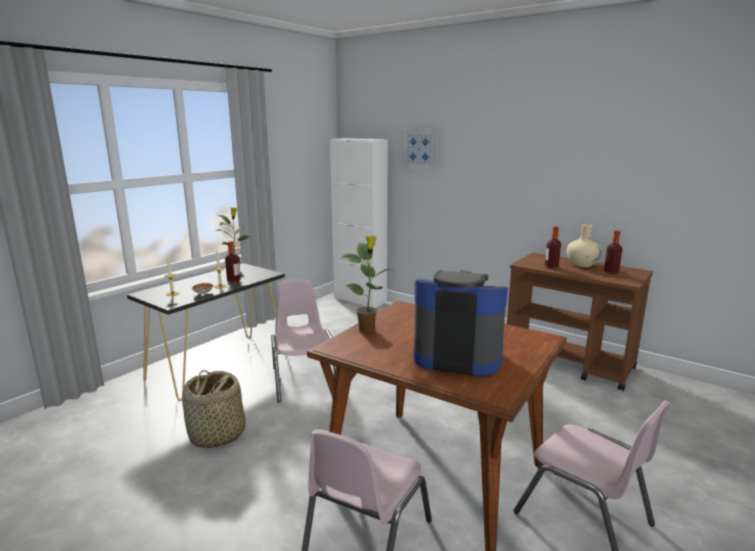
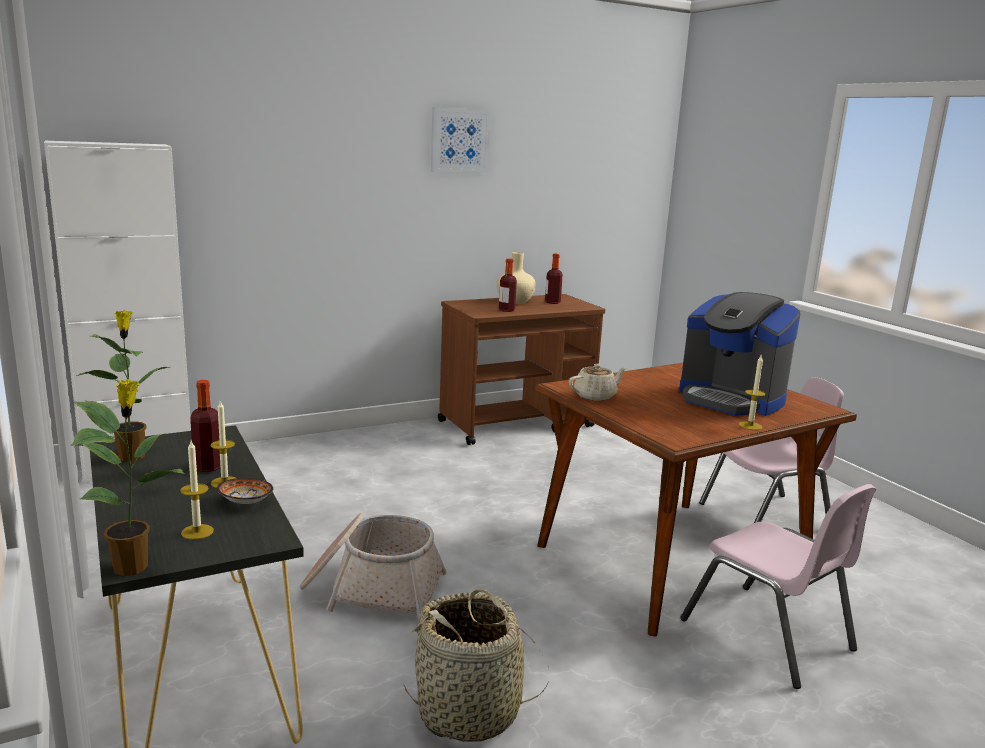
camera: 65 degrees left, 0 degrees up
pink chair [271,279,336,402] -> basket [299,513,447,623]
potted plant [340,235,390,333] -> potted plant moved to [71,379,185,576]
picture [402,129,438,170] -> picture moved to [431,107,490,173]
coffee machine [413,270,508,376] -> coffee machine turned 90 degrees counterclockwise [679,292,800,416]
none -> beige teapot [569,364,627,401]
none -> candle [739,355,766,430]

